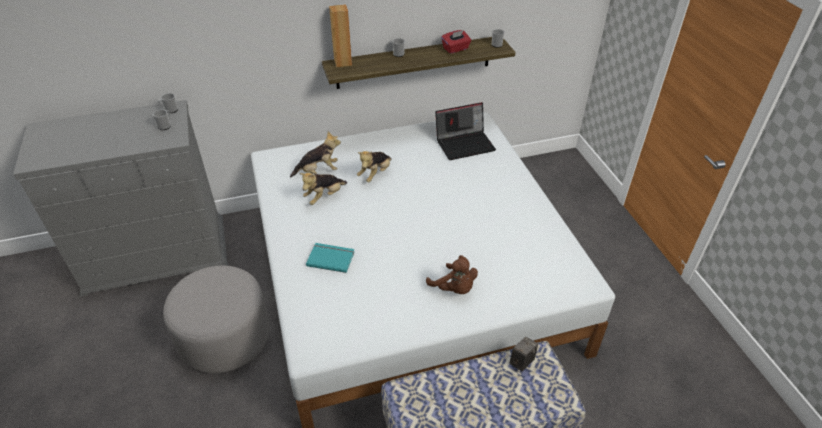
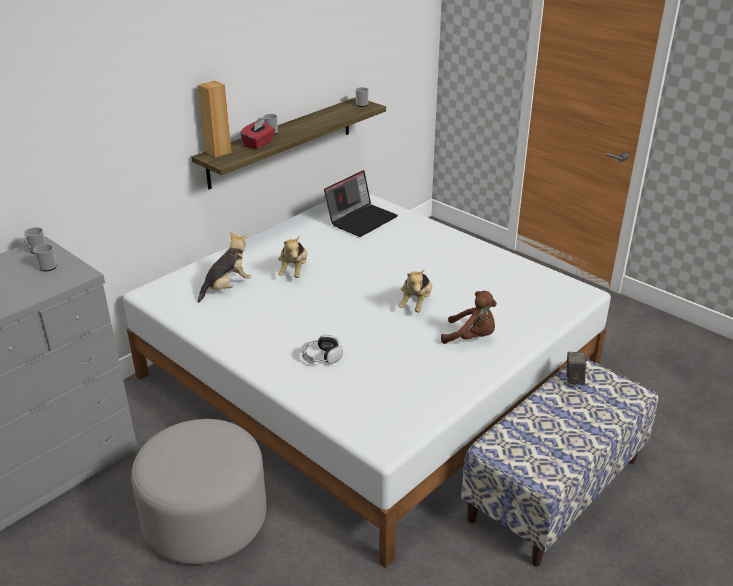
camera: 30 degrees left, 10 degrees down
plush toy [300,173,347,205] -> plush toy moved to [398,269,432,312]
turquoise book [306,243,355,273] -> headphones [302,335,343,364]
red tissue box [441,30,471,54] -> red tissue box moved to [240,119,275,149]

